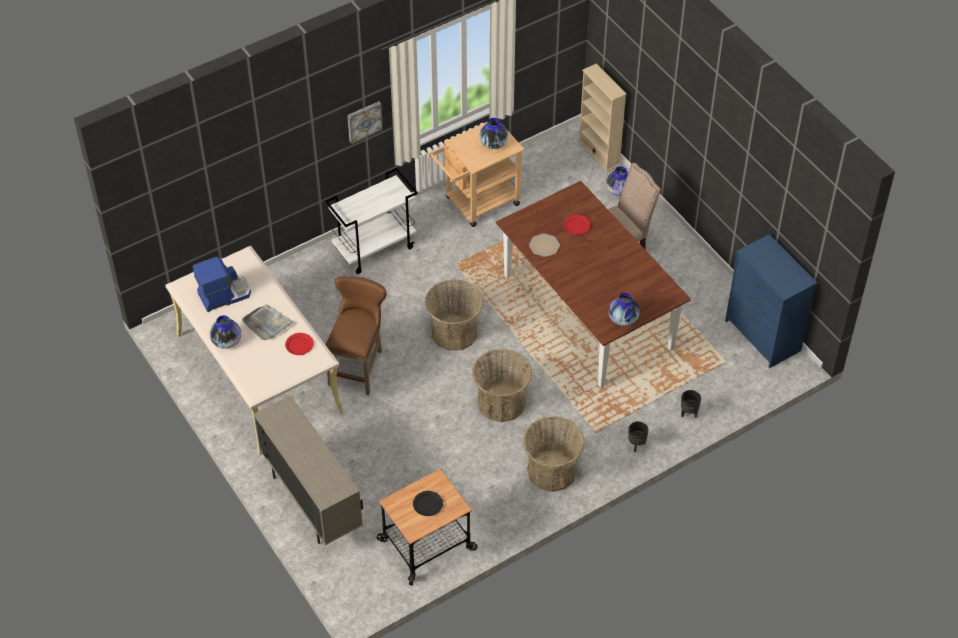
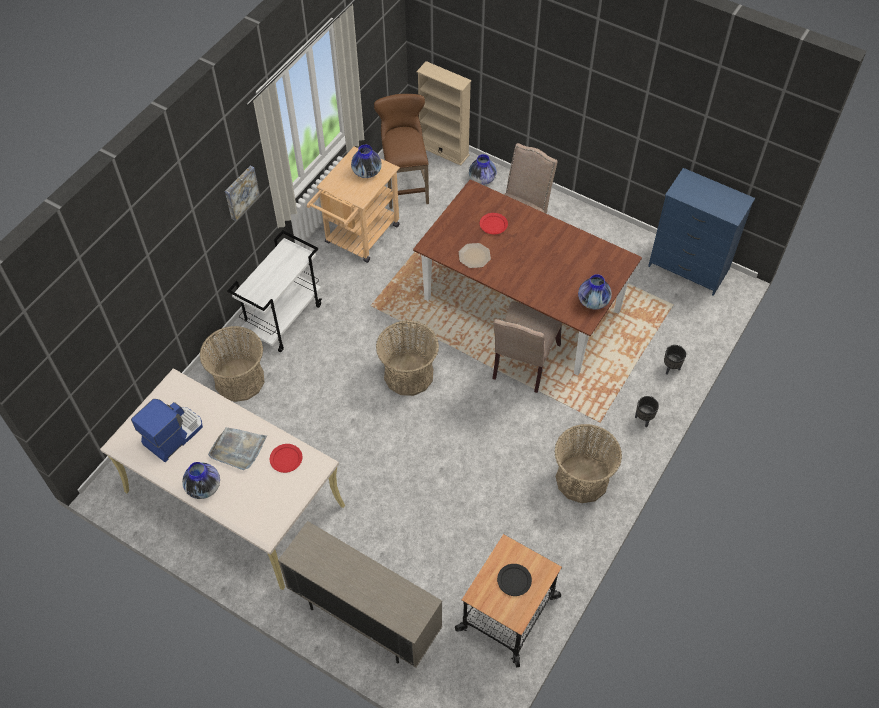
camera: 25 degrees left, 5 degrees up
brown stool [325,276,387,396] -> brown stool moved to [374,94,429,209]
basket [472,349,532,422] -> basket moved to [200,326,265,402]
none -> beige chair [492,301,562,393]

